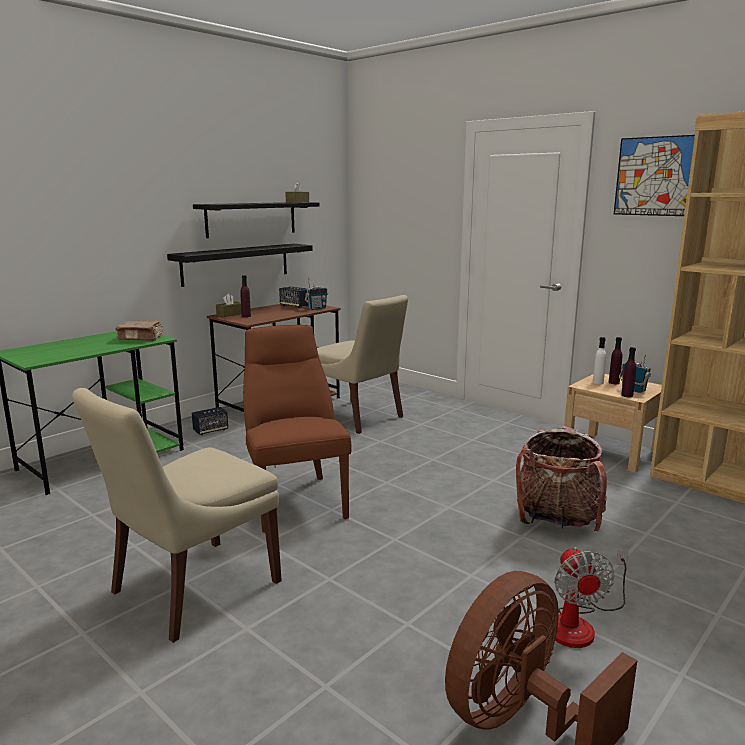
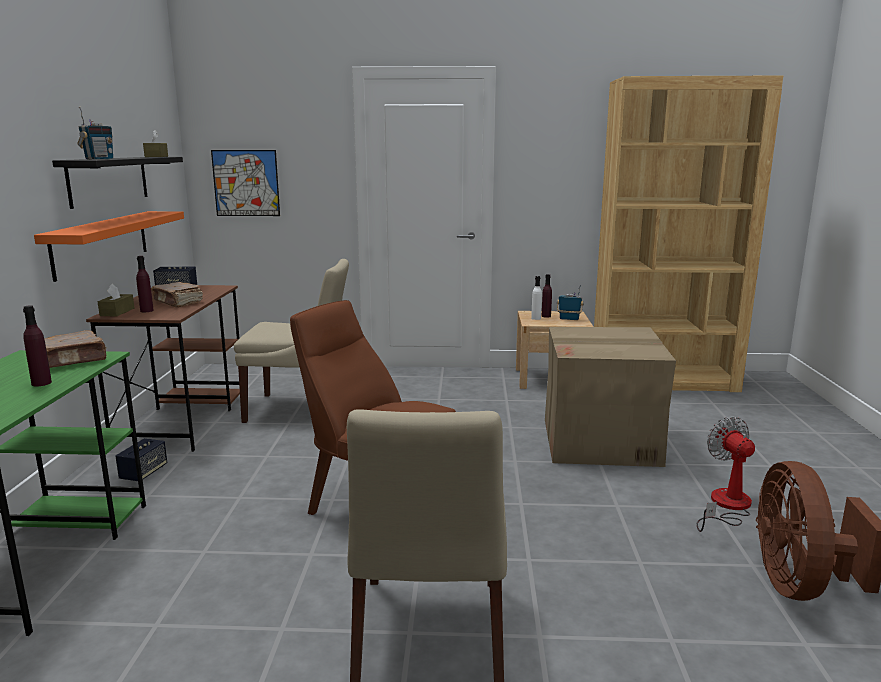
camera: 40 degrees left, 0 degrees up
black shelf [167,244,313,287] -> orange shelf [34,211,184,282]
radio [305,277,328,310] -> radio moved to [77,107,113,159]
backpack [516,426,607,532] -> cardboard box [545,327,676,467]
fan [554,547,629,648] -> fan turned 150 degrees counterclockwise [697,416,755,532]
picture [614,135,695,216] -> picture moved to [211,150,280,216]
purple bottle [621,347,636,397] -> purple bottle moved to [23,305,52,386]
none -> brown book [151,282,203,307]

